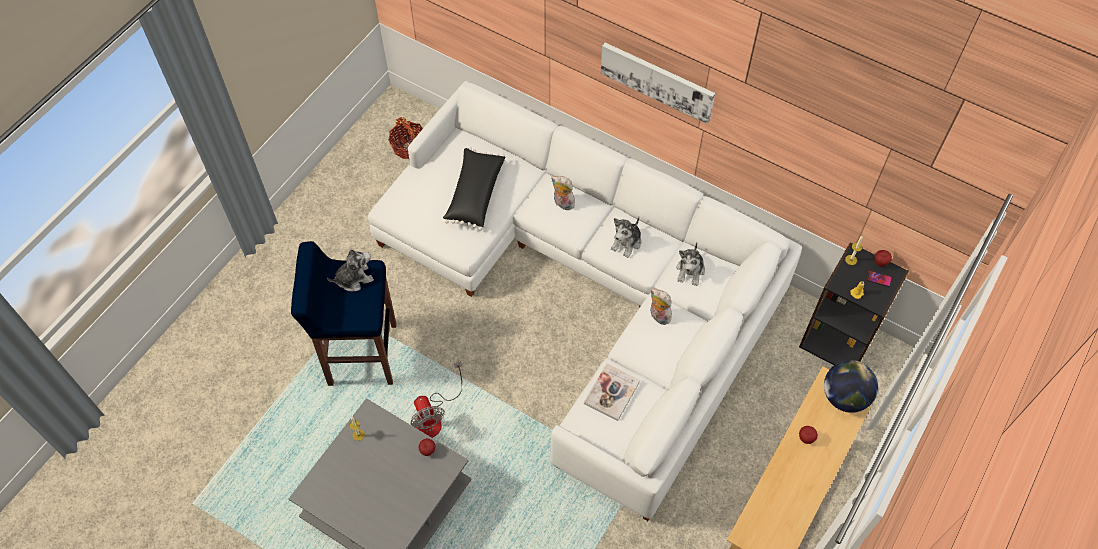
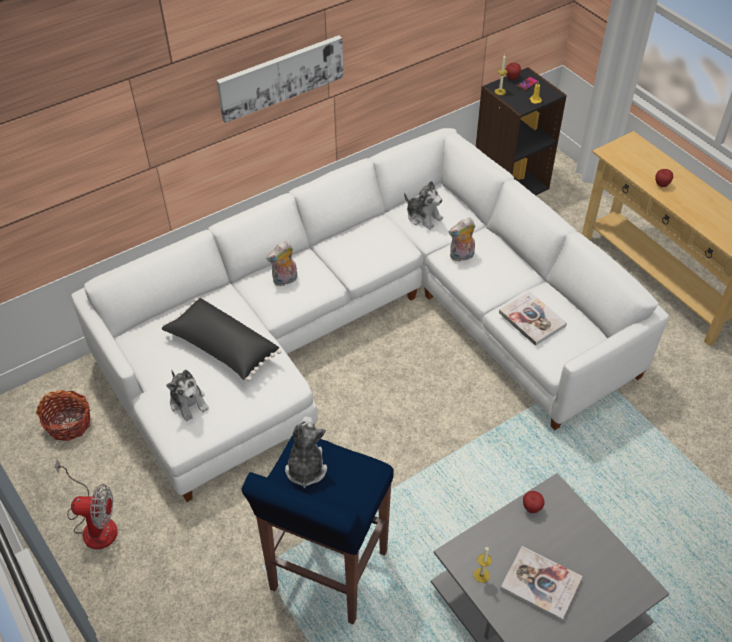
camera: 65 degrees left, 10 degrees down
fan [410,361,462,438] -> fan moved to [55,459,118,549]
plush toy [611,217,641,258] -> plush toy moved to [166,370,209,421]
globe [824,360,878,413] -> none
none -> book [500,546,583,622]

